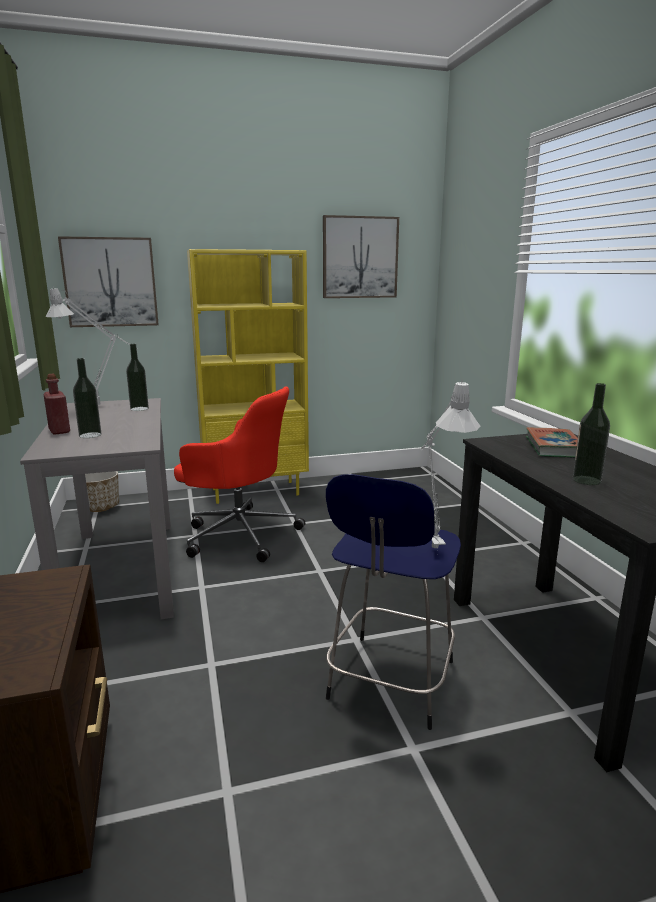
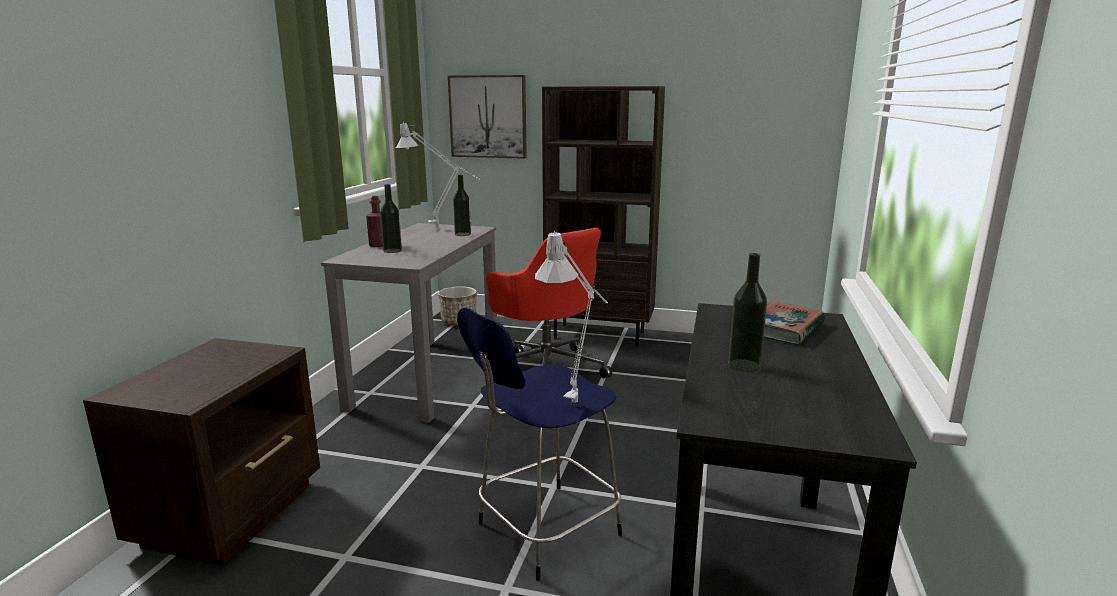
camera: 30 degrees right, 0 degrees up
yellow bookcase [187,249,309,504] -> brown bookcase [542,86,665,346]
picture [323,215,399,298] -> none

